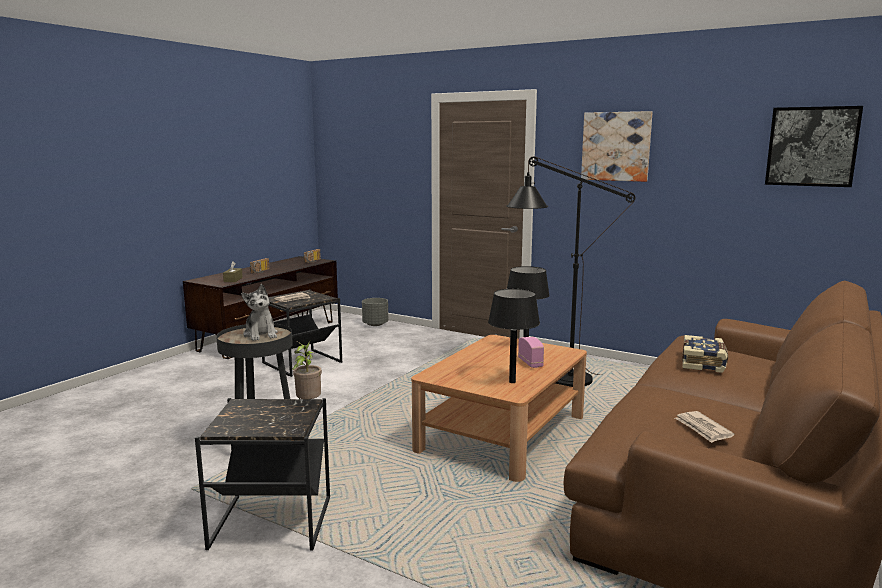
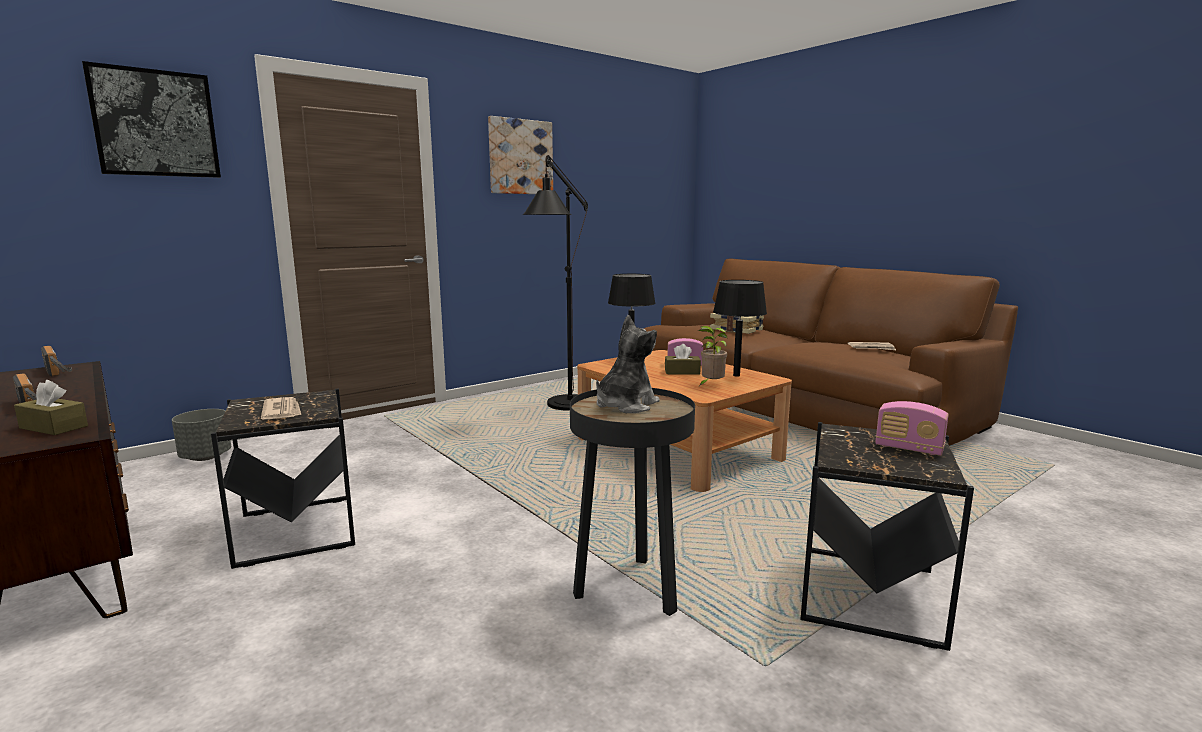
camera: 70 degrees left, 0 degrees up
plush toy [241,284,278,341] -> plush toy turned 45 degrees counterclockwise [596,315,660,413]
potted plant [292,341,322,400] -> potted plant moved to [699,326,727,386]
picture [765,106,863,187] -> picture moved to [82,61,221,178]
none -> brown tissue box [665,344,701,375]
none -> radio [875,401,949,456]

